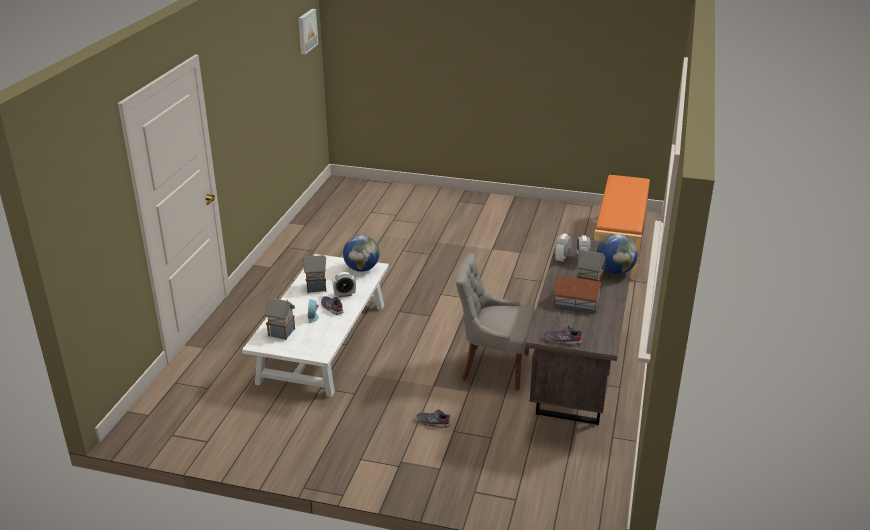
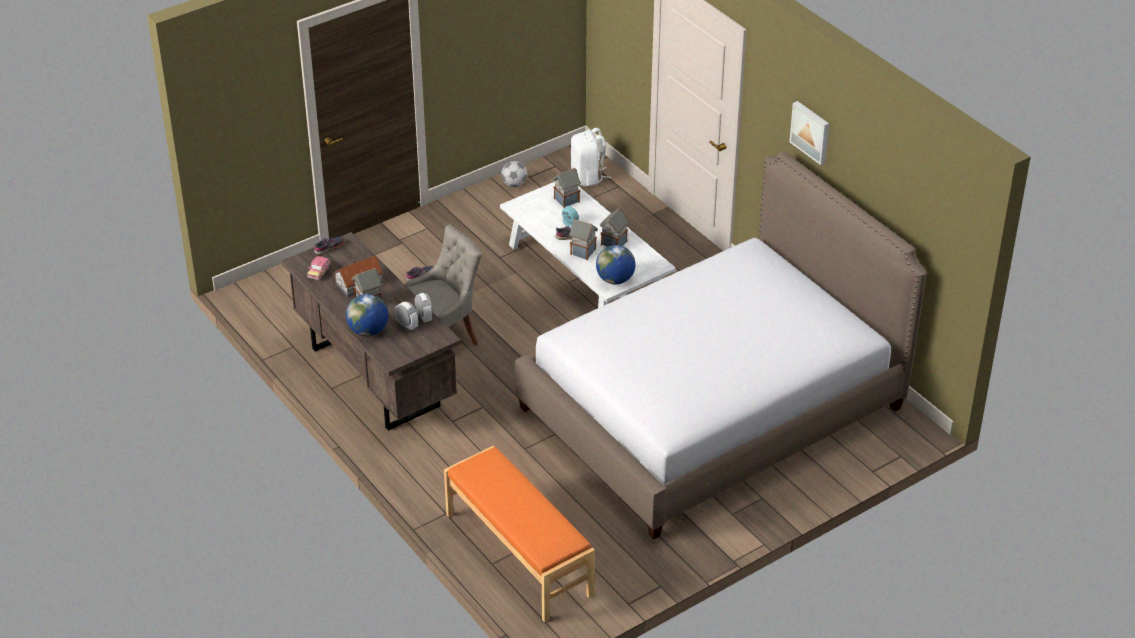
camera: 130 degrees right, 10 degrees up
picture [298,9,318,54] -> picture moved to [789,101,829,165]
alarm clock [332,272,356,297] -> toy house [569,218,598,260]
none -> toy car [307,256,330,280]
none -> football [501,161,528,187]
none -> bed [514,151,926,540]
none -> white backpack [570,128,611,187]

